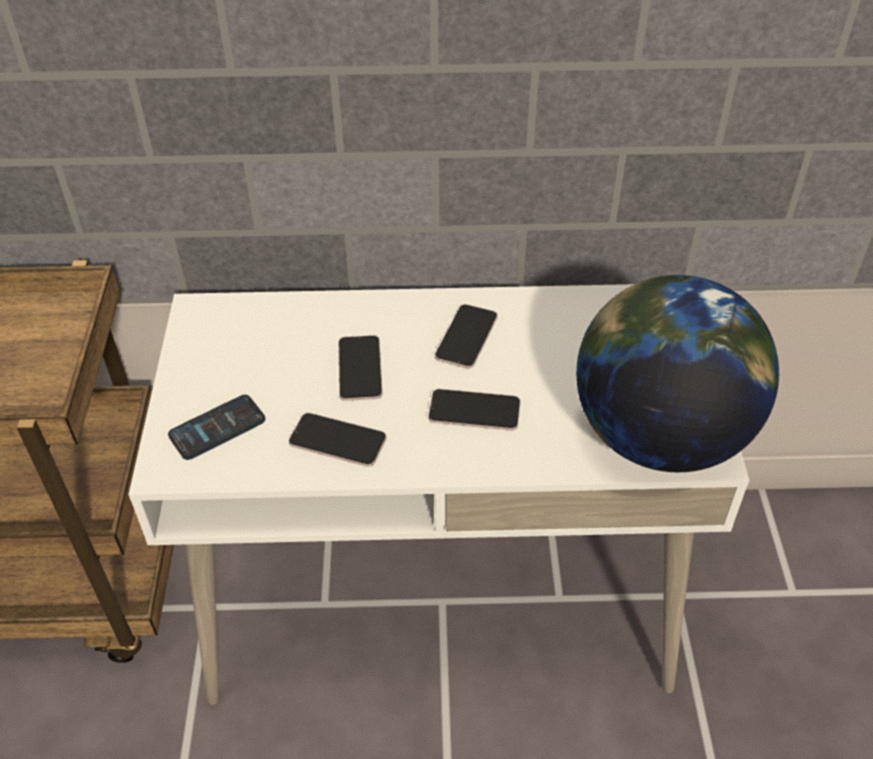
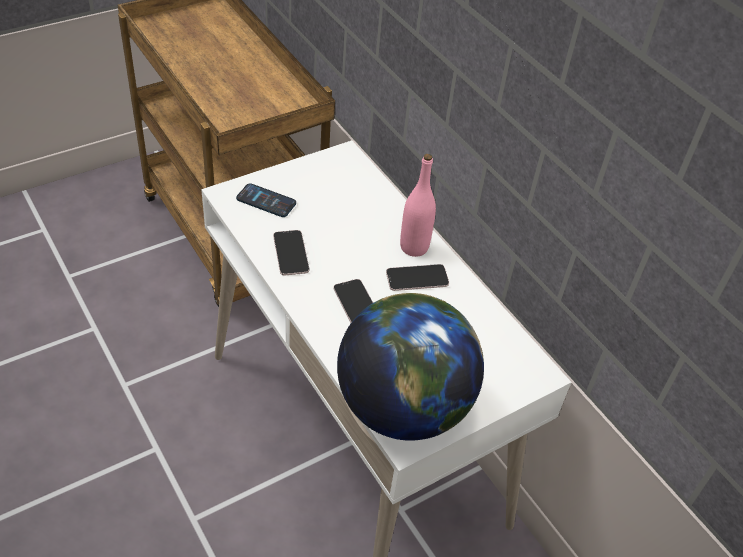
camera: 55 degrees right, 0 degrees up
phone [338,335,382,401] -> none
none -> pink bottle [400,154,436,257]

